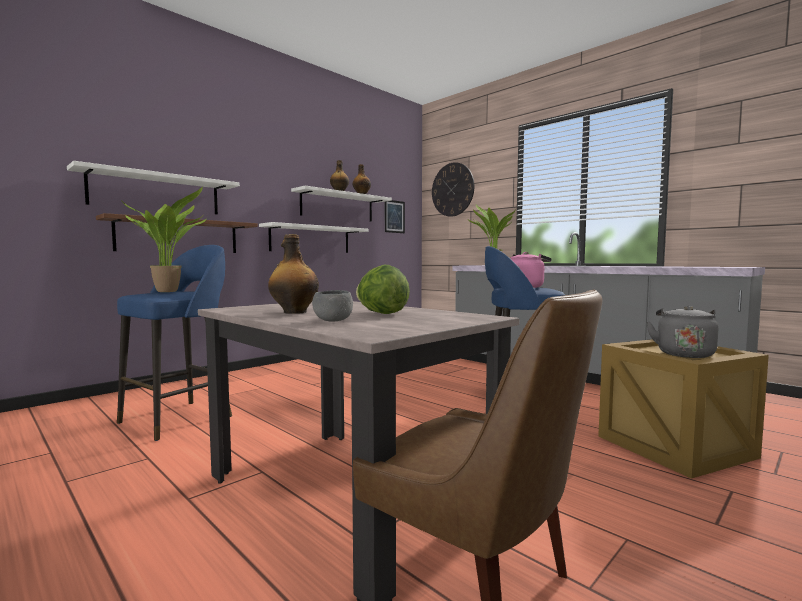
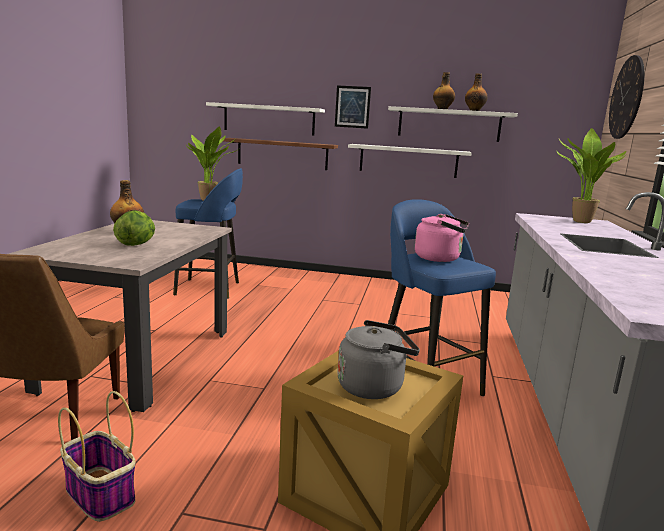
camera: 55 degrees right, 10 degrees up
grey bowl [312,290,353,322] -> none
picture [385,200,405,233] -> picture moved to [335,85,371,129]
none -> basket [58,391,136,522]

